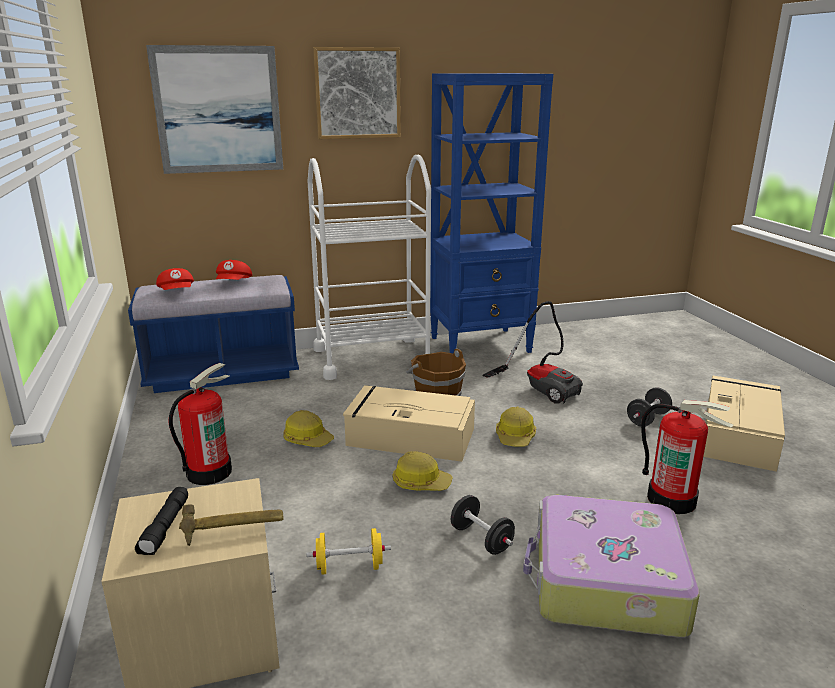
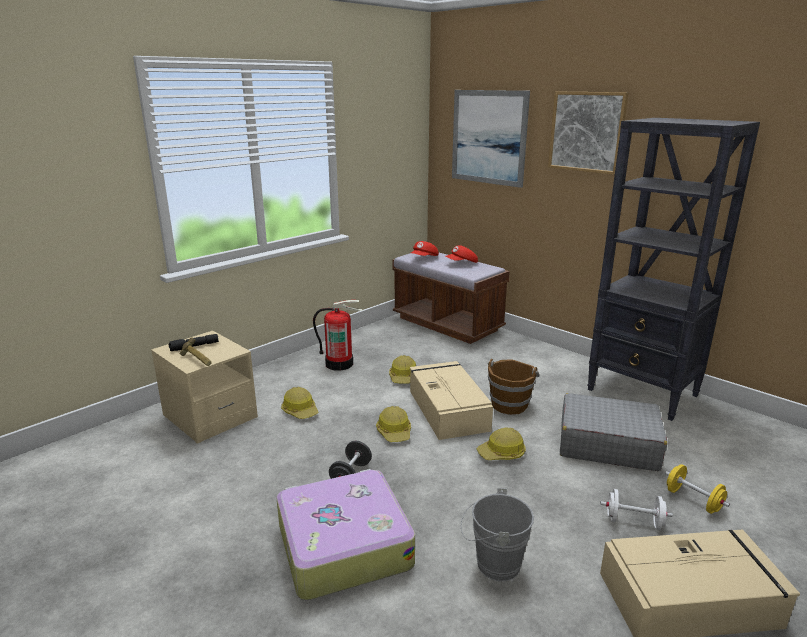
camera: 60 degrees right, 0 degrees up
blue bench [128,275,299,393] -> brown bench [392,253,510,344]
yellow dumbbell [306,528,391,575] -> yellow dumbbell moved to [665,464,730,514]
white cart [308,155,431,380] -> none
blue bookcase [430,73,553,353] -> black bookcase [587,118,760,421]
vacuum cleaner [483,301,583,404] -> grey suitcase [560,393,667,471]
black dumbbell [627,387,672,426] -> white dumbbell [601,489,673,530]
fire extinguisher [641,400,733,514] -> grey bucket [461,488,534,581]
none -> hard hat [281,387,318,419]

